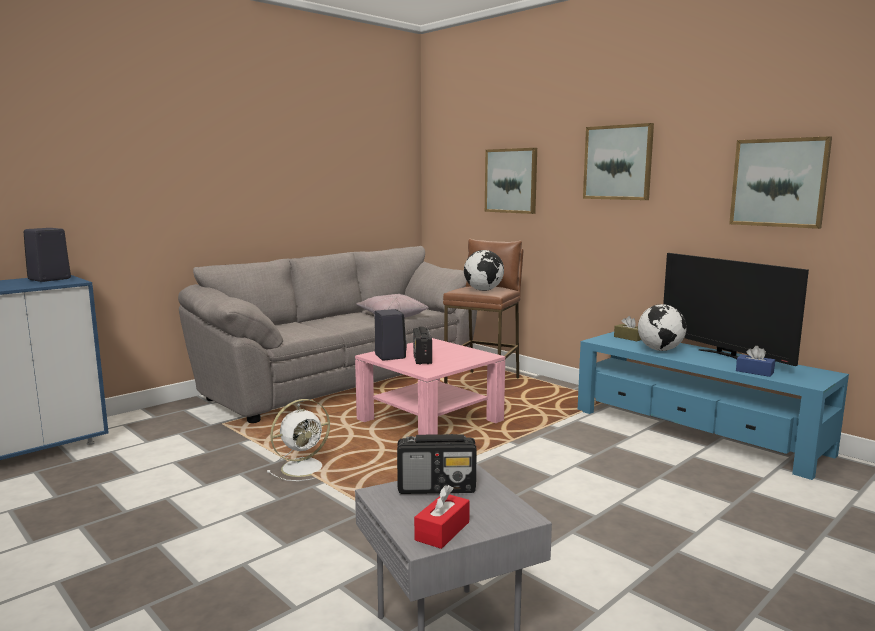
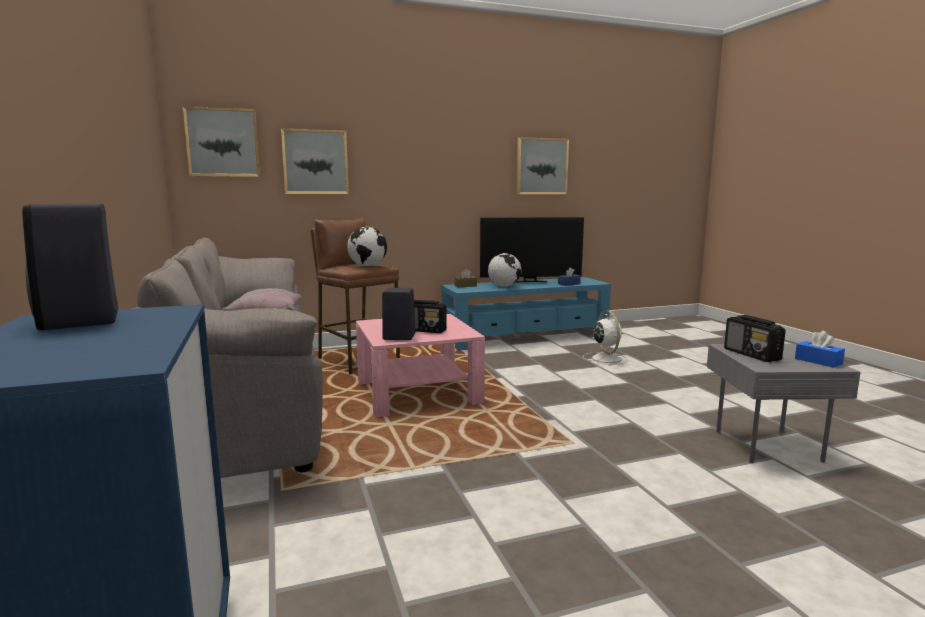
camera: 65 degrees left, 0 degrees up
white fan [267,399,330,481] -> white fan moved to [583,310,629,366]
radio [397,434,477,494] -> radio turned 135 degrees clockwise [724,315,786,362]
red tissue box [414,485,470,549] -> blue tissue box [795,331,845,368]
picture [583,123,654,200] -> picture moved to [183,106,260,177]

